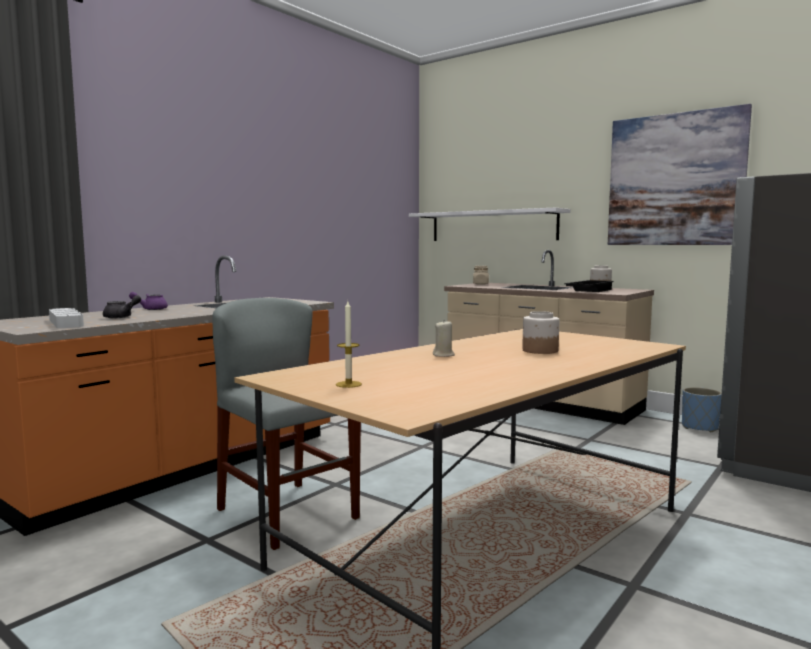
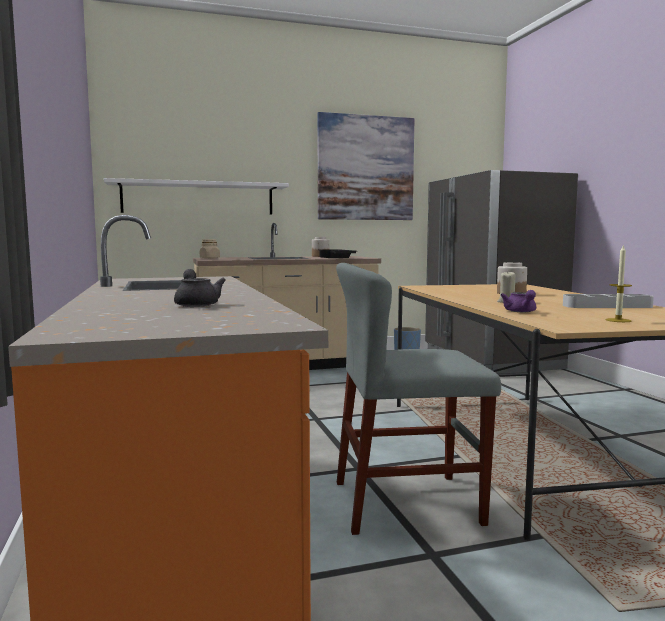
camera: 55 degrees left, 0 degrees up
grey tray [49,308,84,328] -> grey tray moved to [563,294,654,308]
purple teapot [129,292,168,310] -> purple teapot moved to [501,290,536,312]

